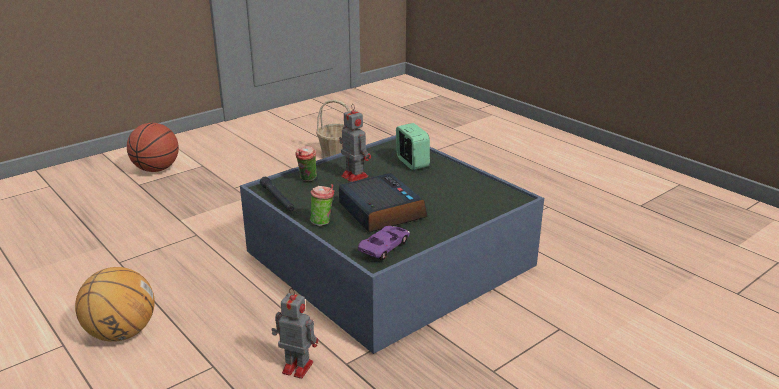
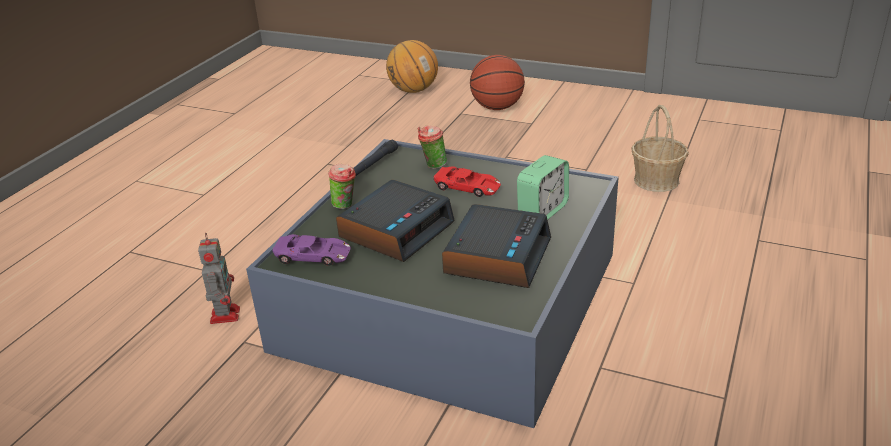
camera: 65 degrees right, 5 degrees up
basketball [75,267,155,342] -> basketball moved to [386,40,438,93]
toy robot [339,104,371,182] -> red toy car [433,166,501,197]
none -> alarm clock [442,204,551,288]

